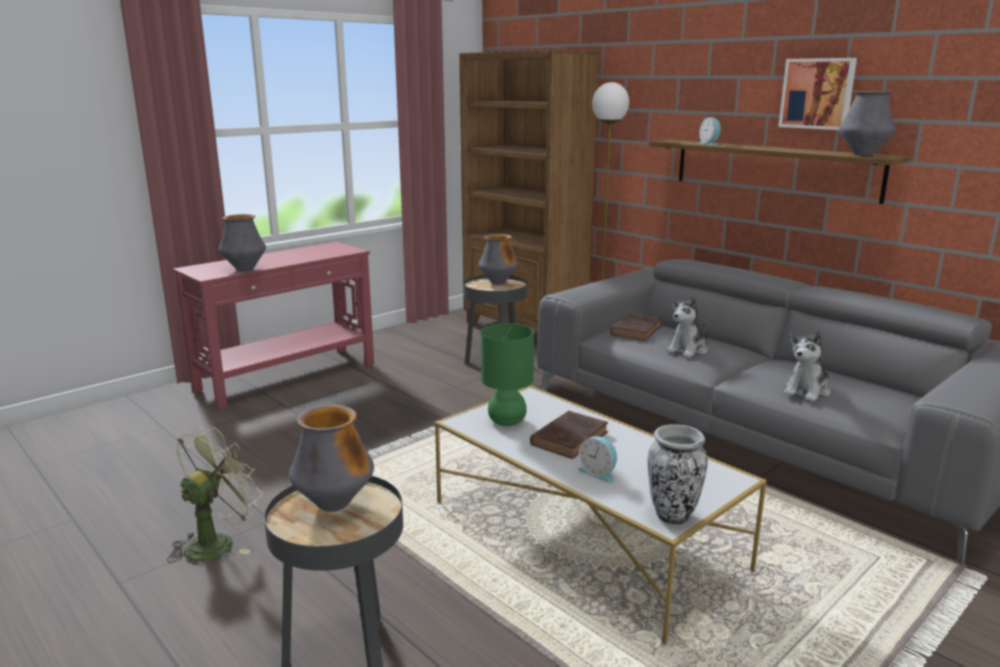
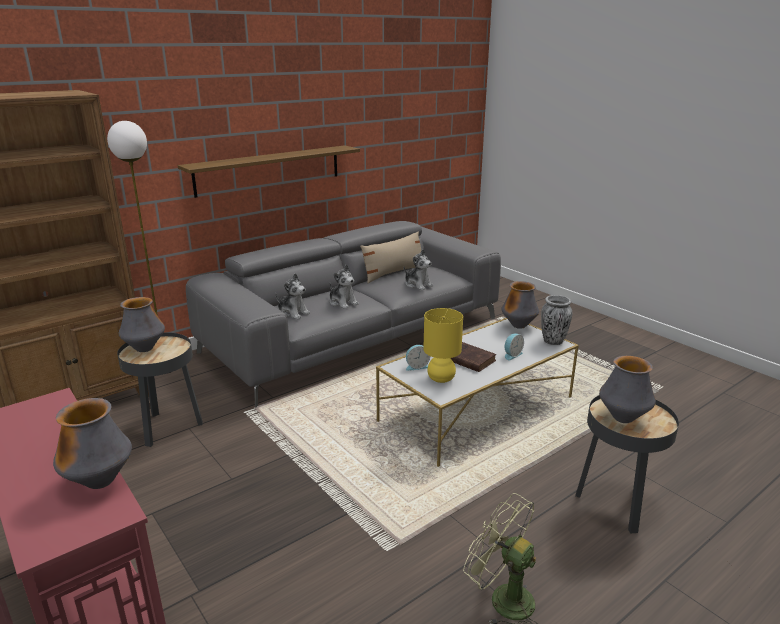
camera: 85 degrees left, 5 degrees up
green table lamp [481,323,534,426] -> yellow table lamp [423,308,463,383]
brown book [610,313,662,341] -> plush toy [275,273,310,320]
alarm clock [699,117,721,145] -> alarm clock moved to [406,345,430,371]
picture [778,58,857,130] -> none
vase [839,91,896,156] -> vase moved to [502,281,539,329]
none -> beige pillow [360,232,422,283]

